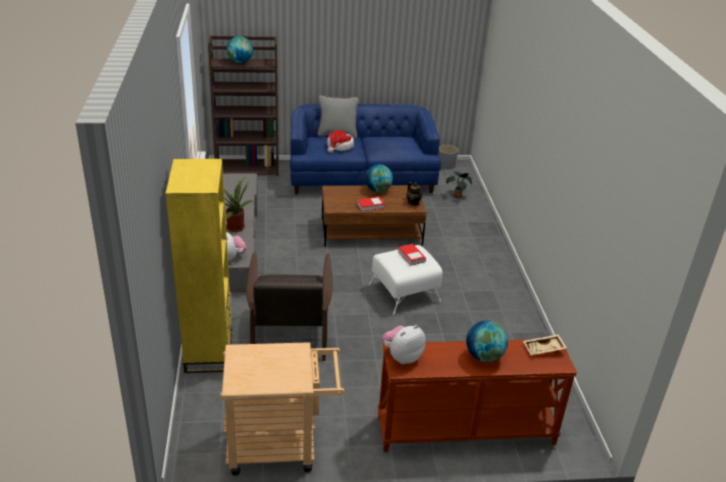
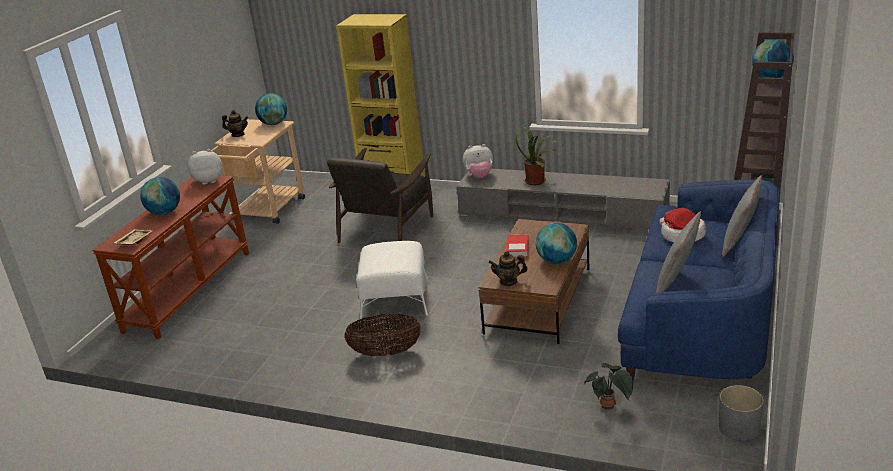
camera: 120 degrees right, 5 degrees down
brown armchair [246,252,333,361] -> brown armchair turned 90 degrees counterclockwise [327,148,433,243]
plush toy [382,325,426,364] -> plush toy turned 90 degrees counterclockwise [188,149,222,185]
book [398,244,426,266] -> none
none -> teapot [222,110,248,137]
none -> globe [255,93,287,125]
none -> basket [345,314,421,356]
none -> grey pillow [656,211,701,293]

